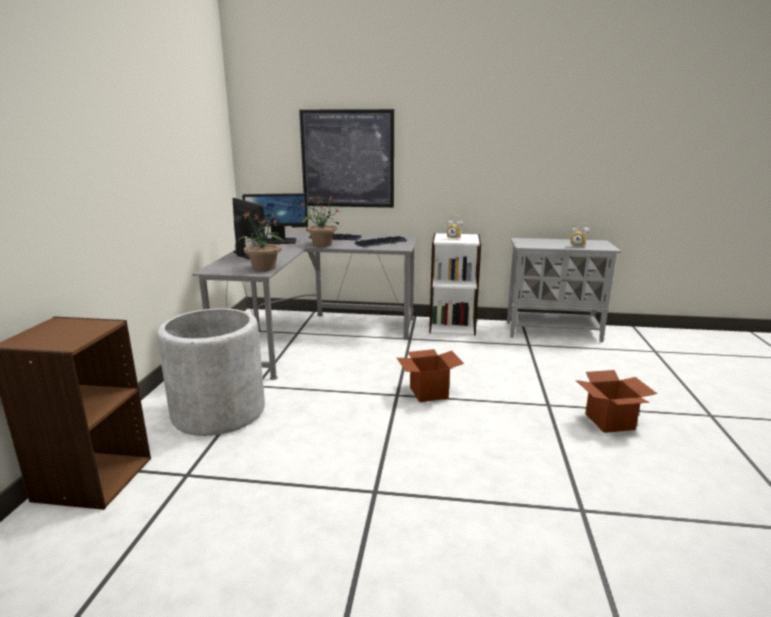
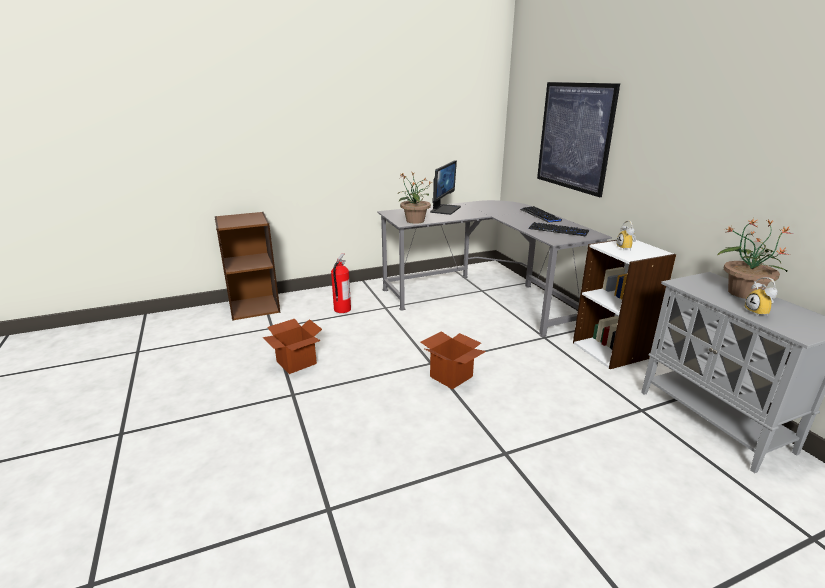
camera: 60 degrees right, 5 degrees up
grey planter [157,308,265,436] -> fire extinguisher [331,253,351,313]
monitor [242,193,308,244] -> none
potted plant [300,195,340,247] -> potted plant moved to [717,219,793,299]
cardboard box [576,370,657,433] -> cardboard box moved to [263,319,322,374]

